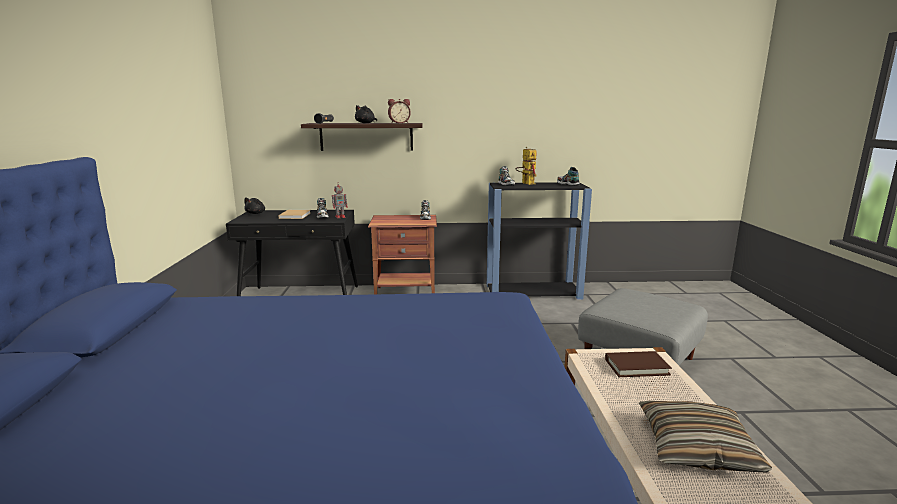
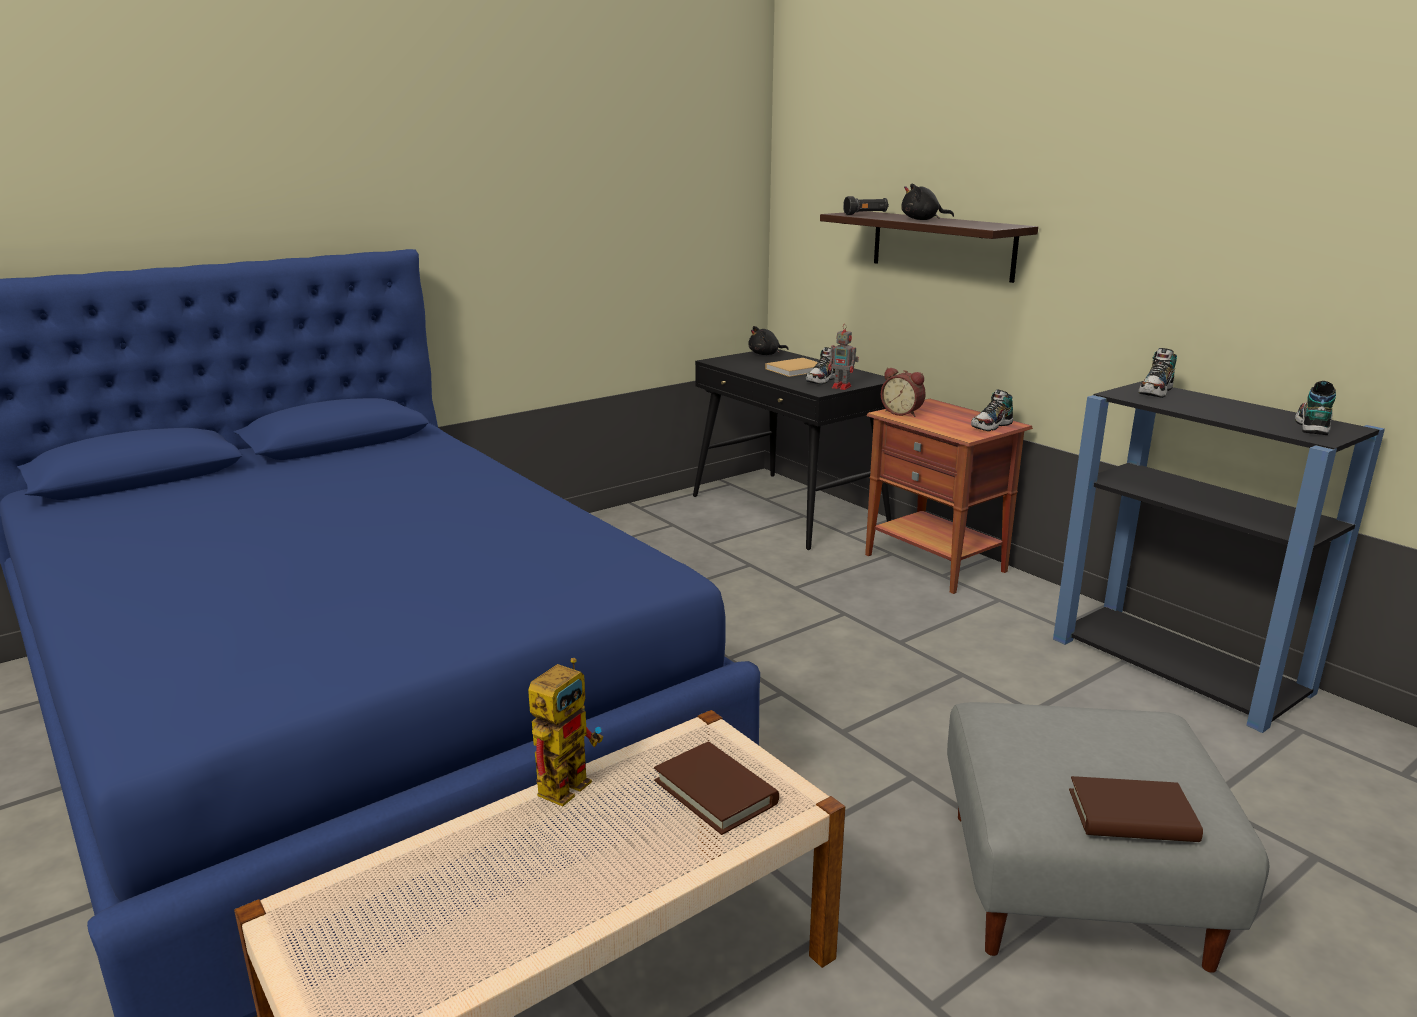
camera: 55 degrees right, 5 degrees up
alarm clock [388,99,411,123] -> alarm clock moved to [881,368,926,417]
toy robot [515,147,537,185] -> toy robot moved to [528,658,603,807]
pillow [639,401,772,473] -> none
none -> brown book [1069,776,1203,842]

